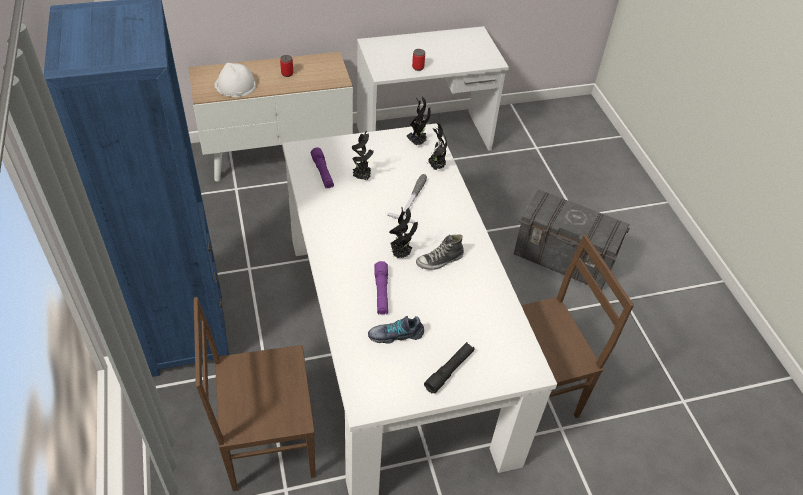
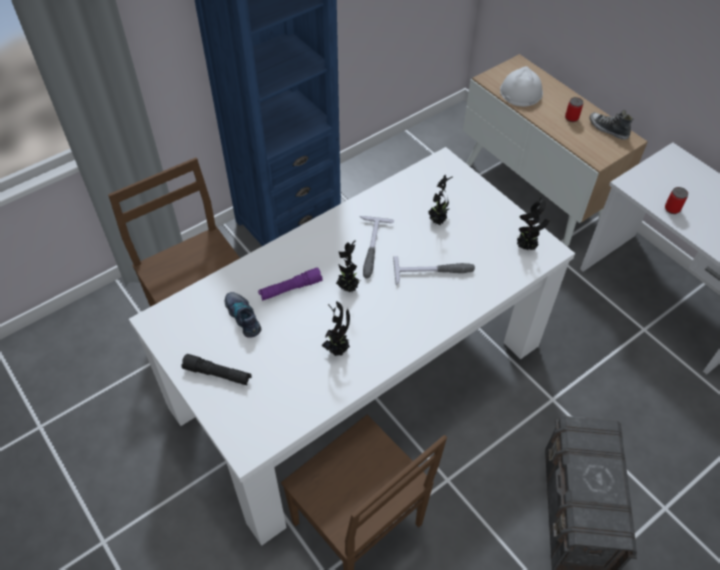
camera: 70 degrees right, 5 degrees up
purple flashlight [311,147,334,189] -> none
shoe [416,234,464,270] -> shoe moved to [589,110,633,140]
potted plant [428,122,447,170] -> potted plant moved to [321,301,350,356]
none -> hammer [360,216,394,279]

